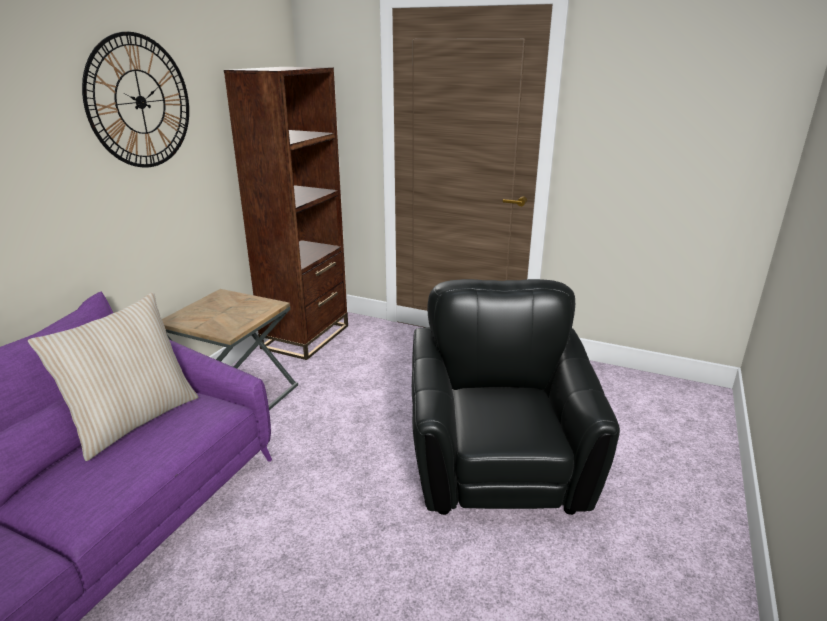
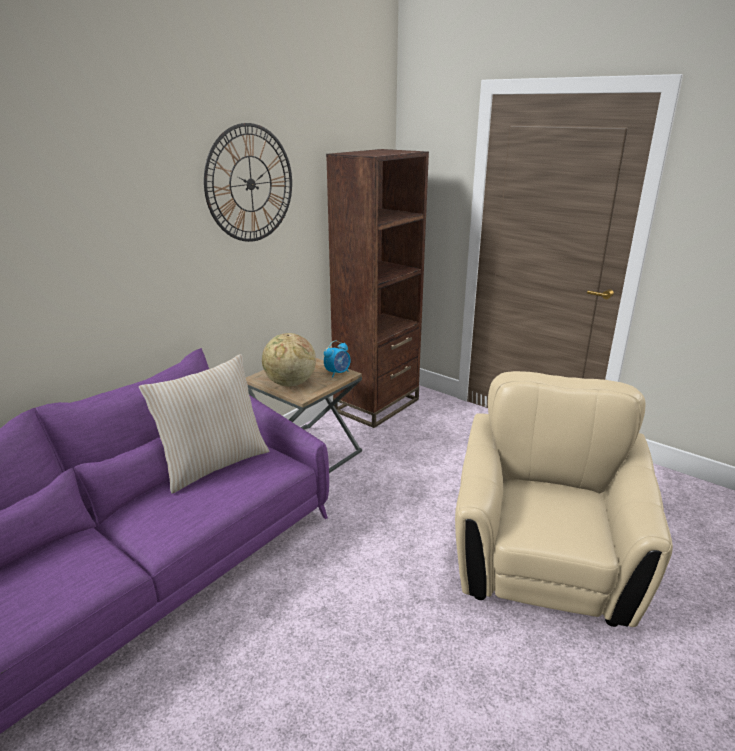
camera: 15 degrees right, 0 degrees up
black armchair [412,279,620,515] -> beige armchair [455,371,673,627]
none -> globe [262,333,316,387]
none -> alarm clock [324,341,351,378]

